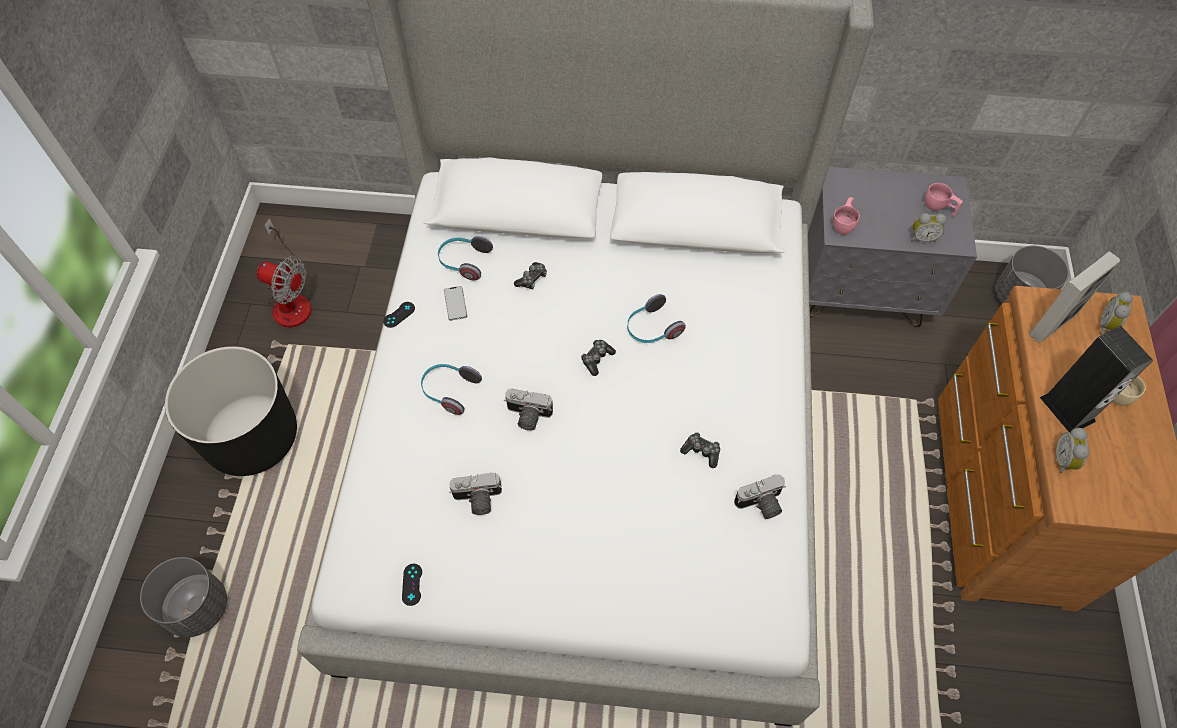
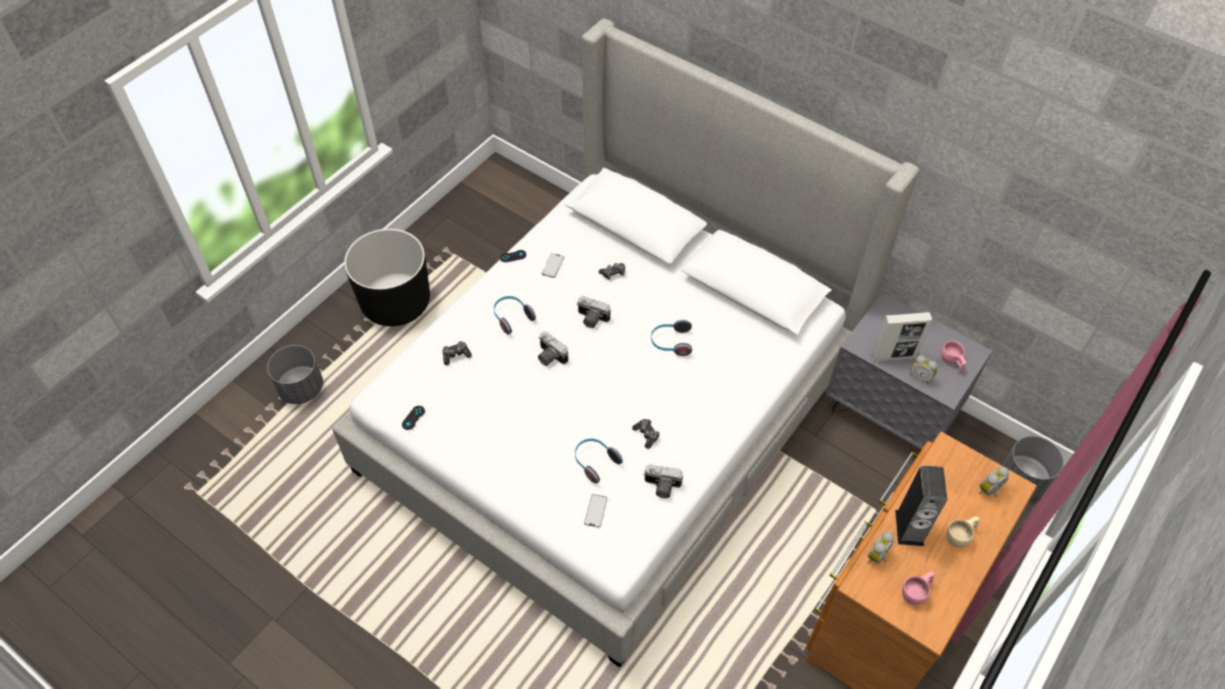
camera: 30 degrees right, 5 degrees down
fan [257,218,312,328] -> none
headphones [438,236,493,280] -> headphones moved to [575,439,623,483]
camera [449,473,502,515] -> camera moved to [576,296,611,328]
game controller [581,340,616,376] -> game controller moved to [442,341,472,365]
pink cup [833,197,860,235] -> pink cup moved to [902,572,935,605]
picture frame [1029,251,1120,343] -> picture frame moved to [872,312,932,362]
none -> phone [584,494,607,528]

